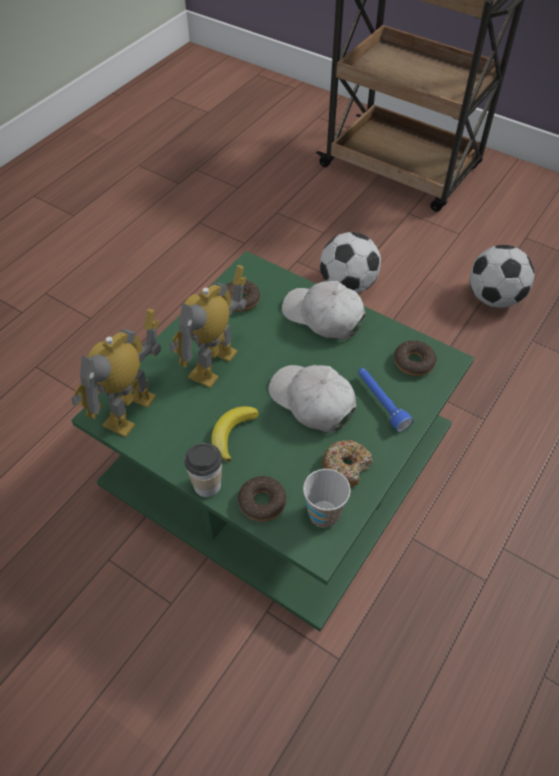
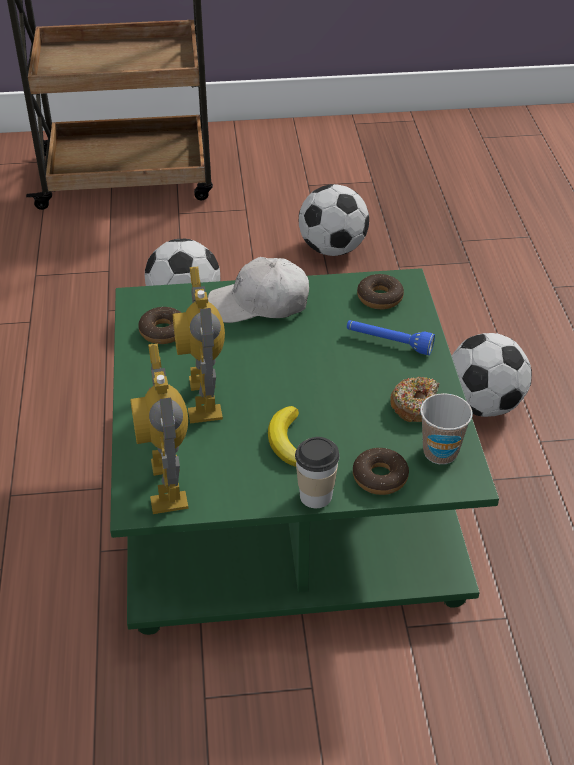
camera: 40 degrees left, 10 degrees down
white cap [268,365,356,433] -> none
none -> football [452,333,532,417]

